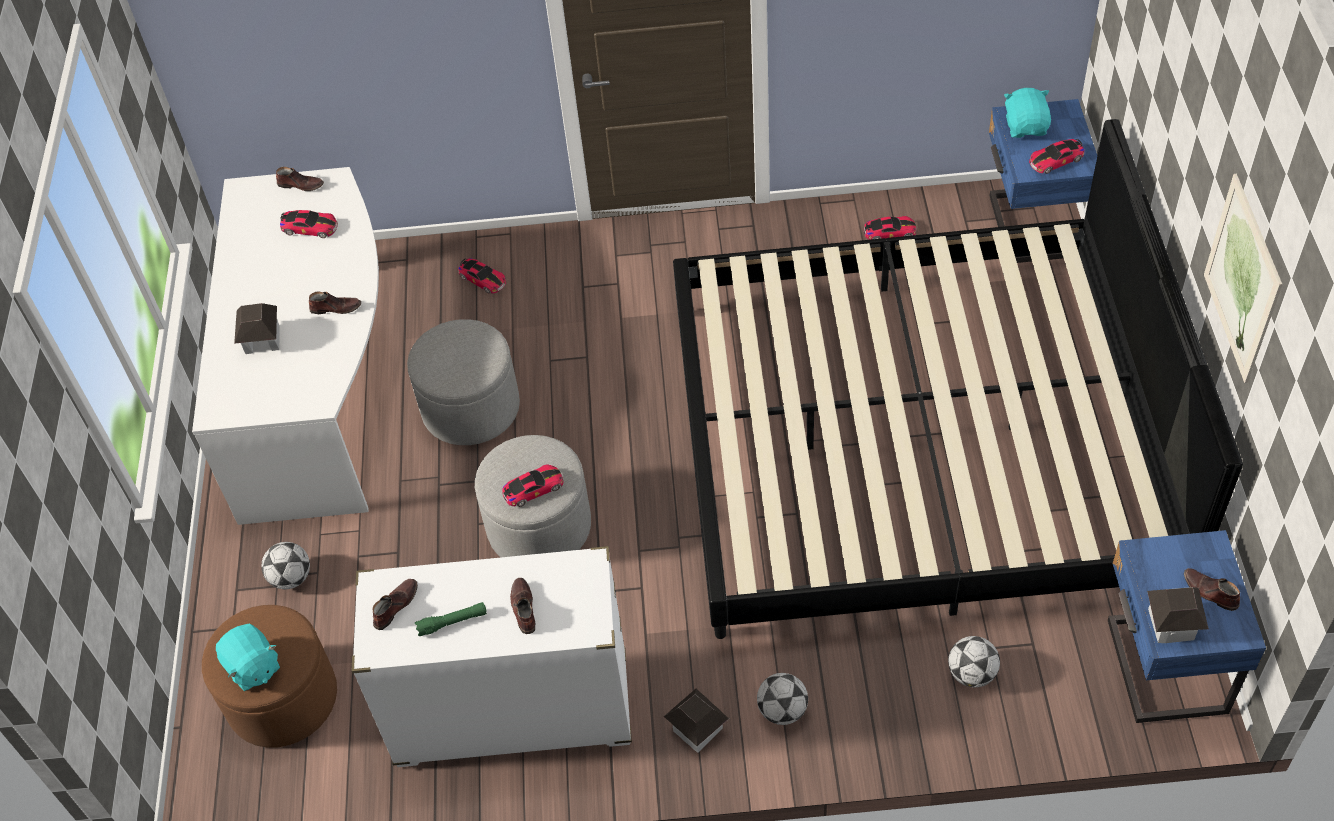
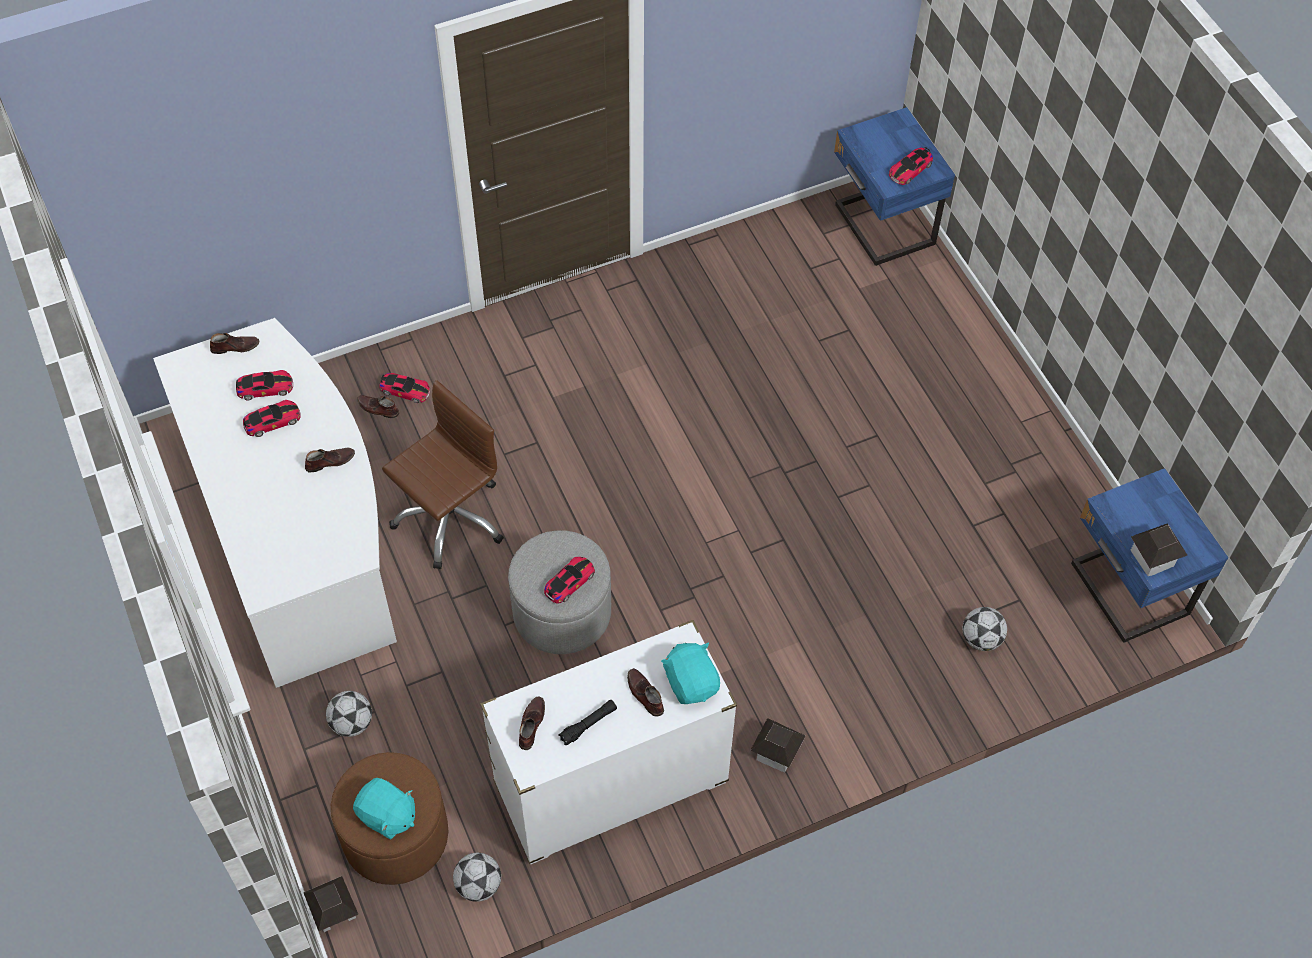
camera: 25 degrees left, 5 degrees up
toy house [234,303,280,354] -> toy house moved to [303,876,359,932]
grey ottoman [407,319,520,445] -> brown office chair [382,380,504,569]
green flashlight [415,602,487,636] -> black flashlight [559,700,617,745]
bed [673,119,1243,639] -> none
football [757,673,808,725] -> football moved to [453,853,501,902]
toy car [864,216,916,240] -> toy car moved to [243,400,301,437]
turquoise plush toy [1004,88,1051,138] -> turquoise plush toy moved to [661,643,720,704]
brown shoe [1184,568,1240,611] -> brown shoe moved to [357,395,399,418]
picture [1204,174,1282,383] -> none

